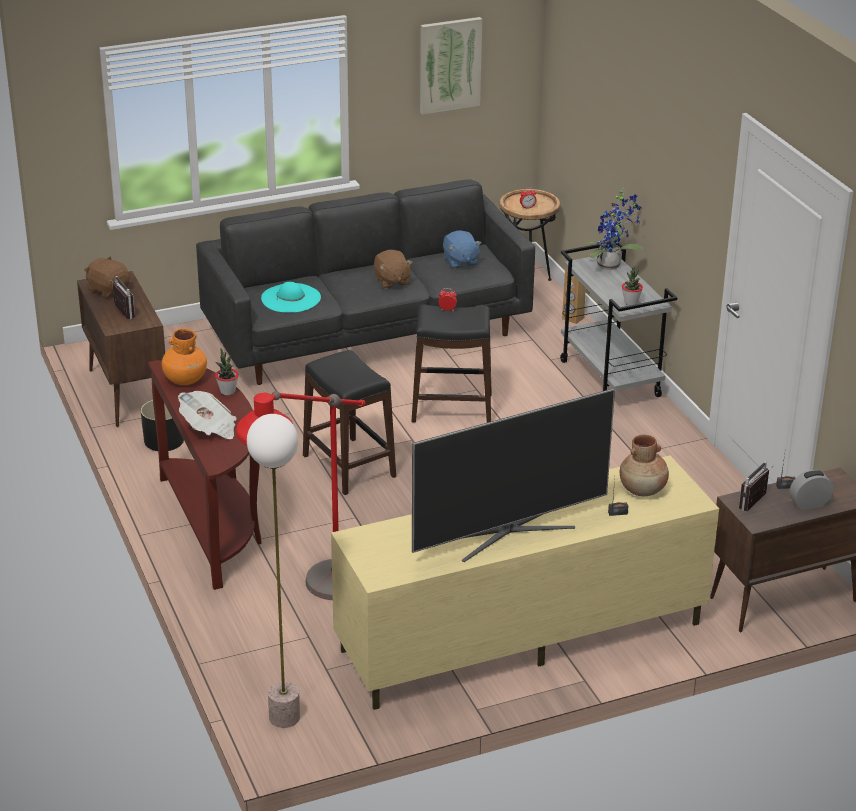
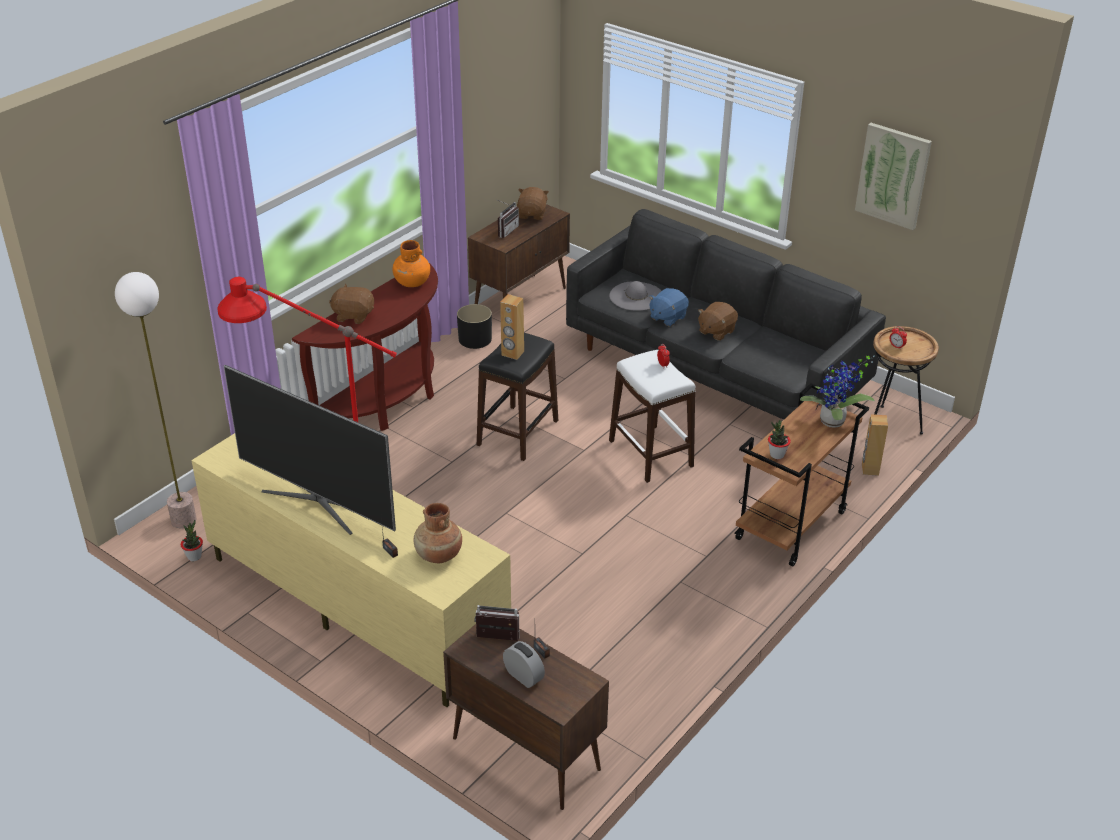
camera: 60 degrees right, 5 degrees up
newspaper [178,391,236,439] -> brown plush toy [329,284,374,324]
potted plant [215,349,239,395] -> potted plant moved to [181,520,203,561]
turquoise hat [261,282,321,312] -> grey hat [609,281,661,311]
black stool [411,304,492,423] -> white stool [609,350,695,483]
blue plush toy [443,231,481,269] -> blue plush toy moved to [649,288,689,327]
grey cart [560,242,677,397] -> brown cart [735,383,869,567]
none -> brown speaker [500,294,524,360]

